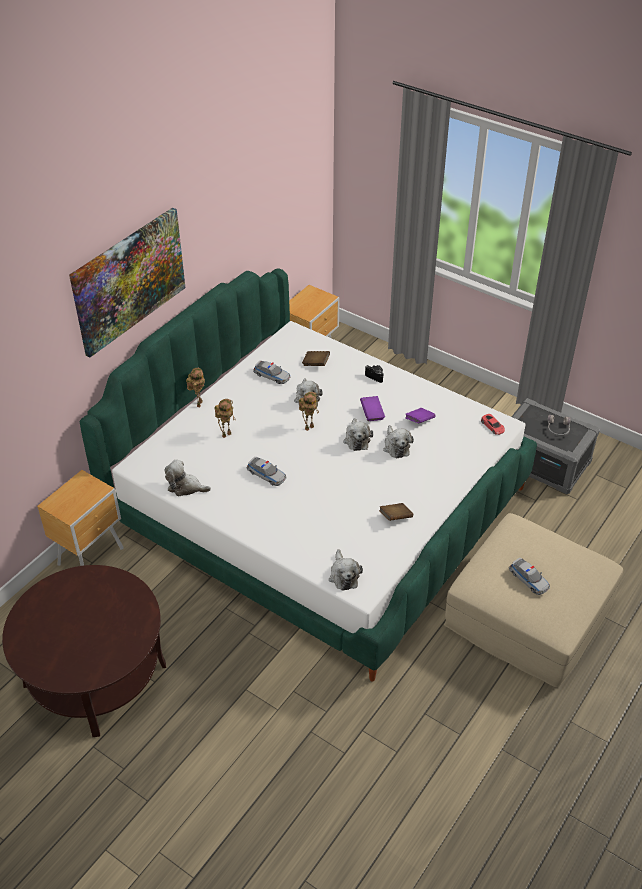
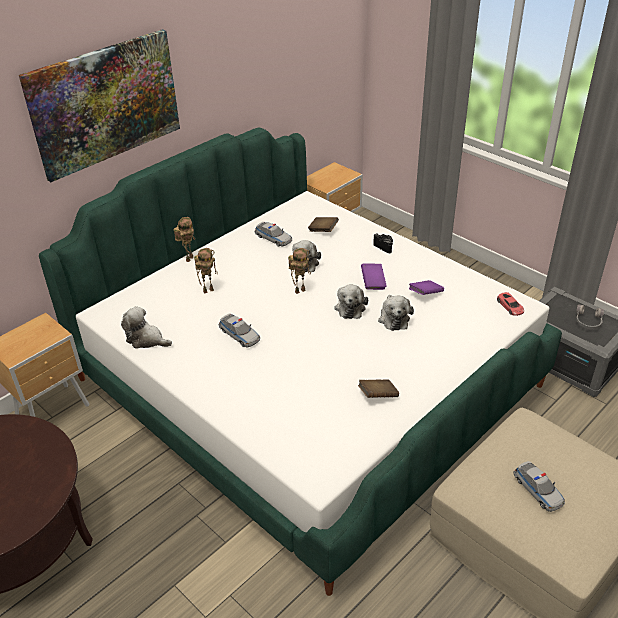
camera: 10 degrees right, 5 degrees down
plush toy [329,549,363,591] -> none

